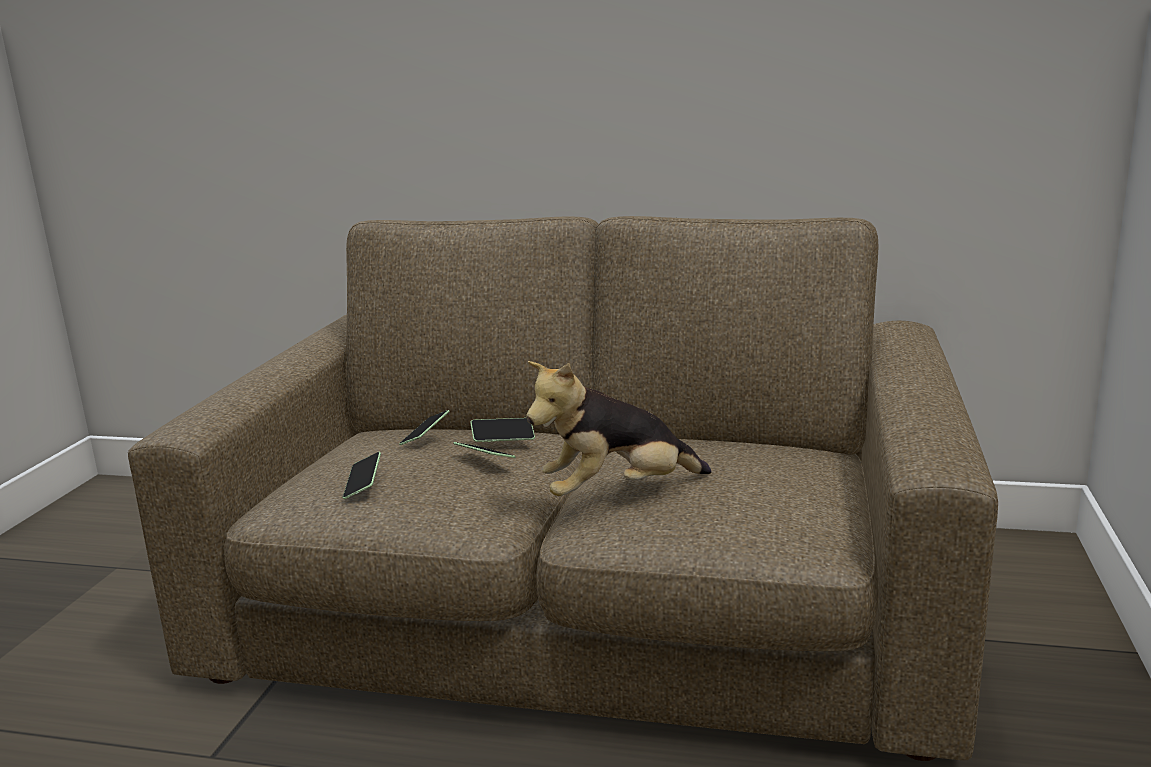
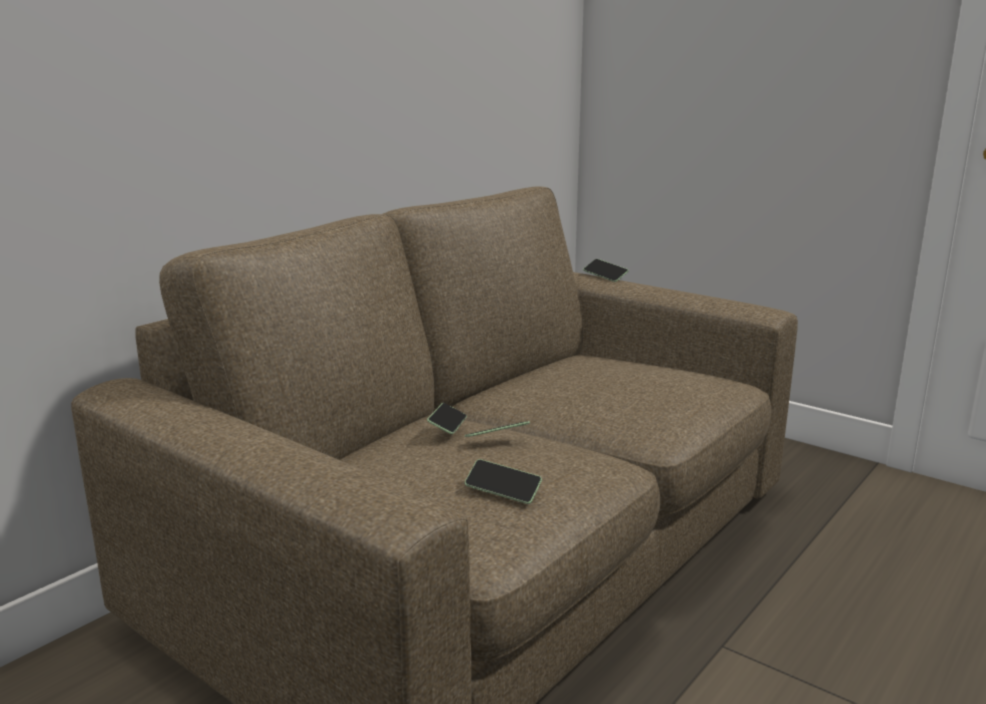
camera: 65 degrees left, 0 degrees up
phone [399,410,449,445] -> phone moved to [583,259,629,282]
plush toy [526,361,712,496] -> none

